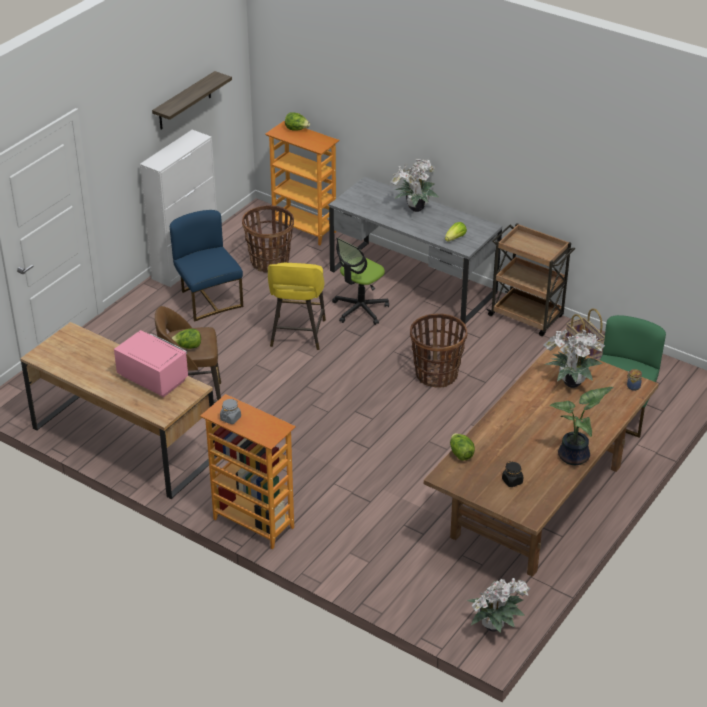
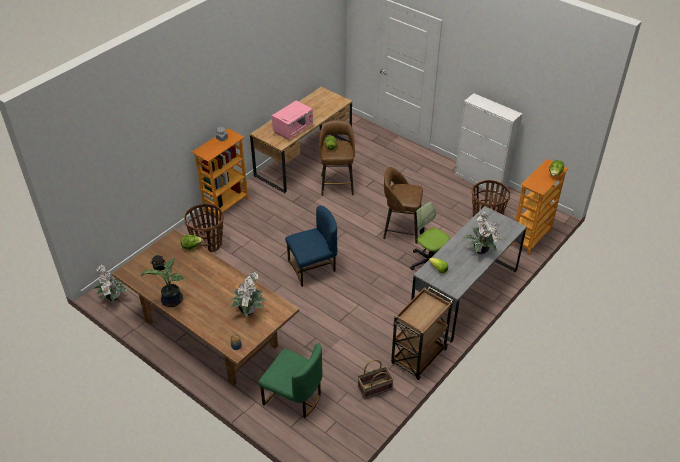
camera: 95 degrees right, 5 degrees up
shelf [152,71,232,129] -> none
blue chair [170,210,243,322] -> blue chair moved to [285,206,337,287]
yellow stool [268,263,326,350] -> brown stool [383,167,423,244]
basket [410,313,468,388] -> basket moved to [184,204,224,253]

